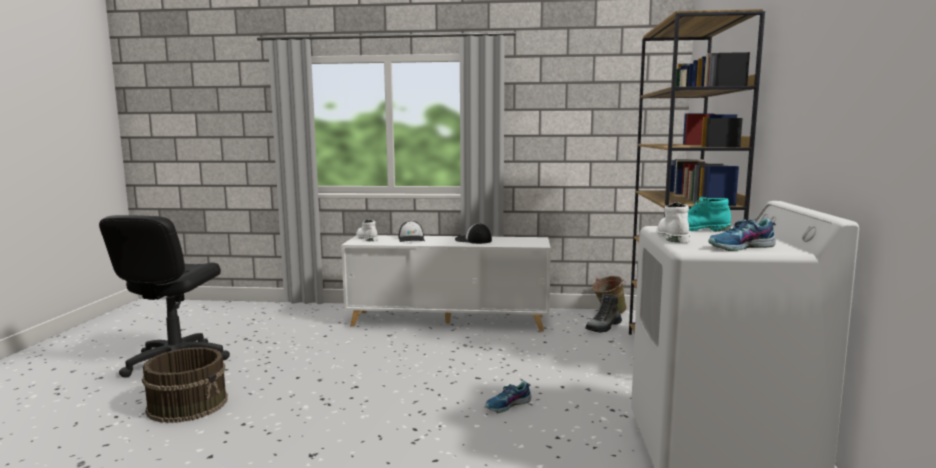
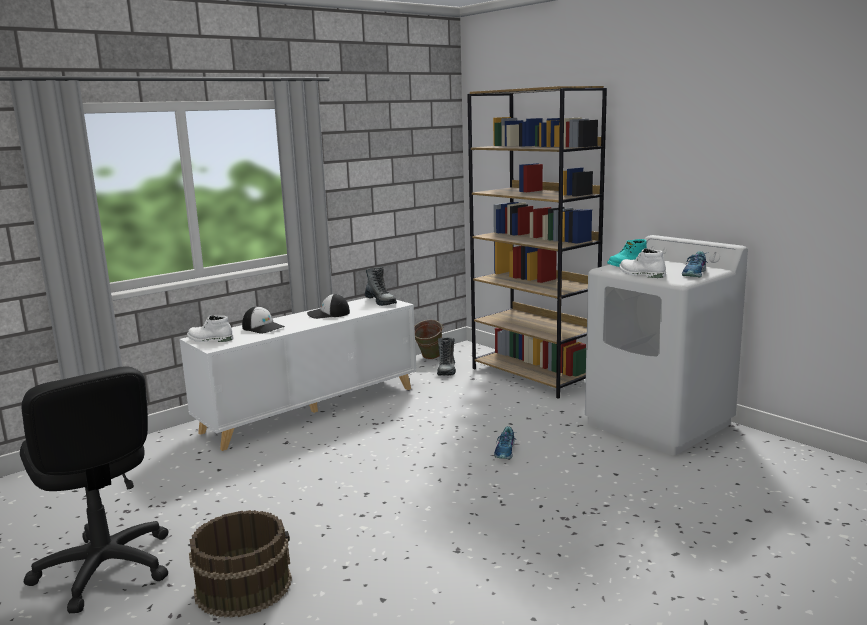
camera: 45 degrees left, 5 degrees up
none -> boot [365,266,397,306]

